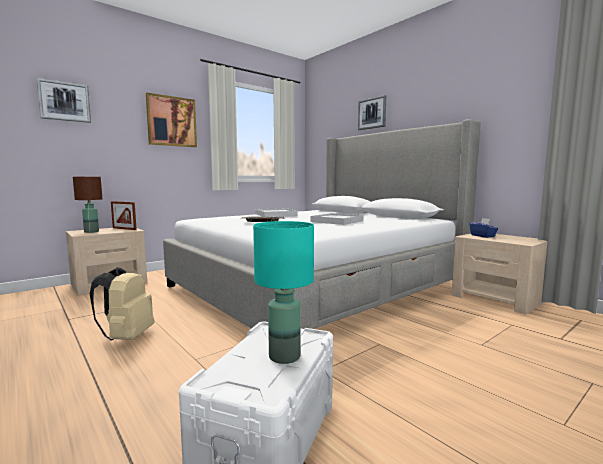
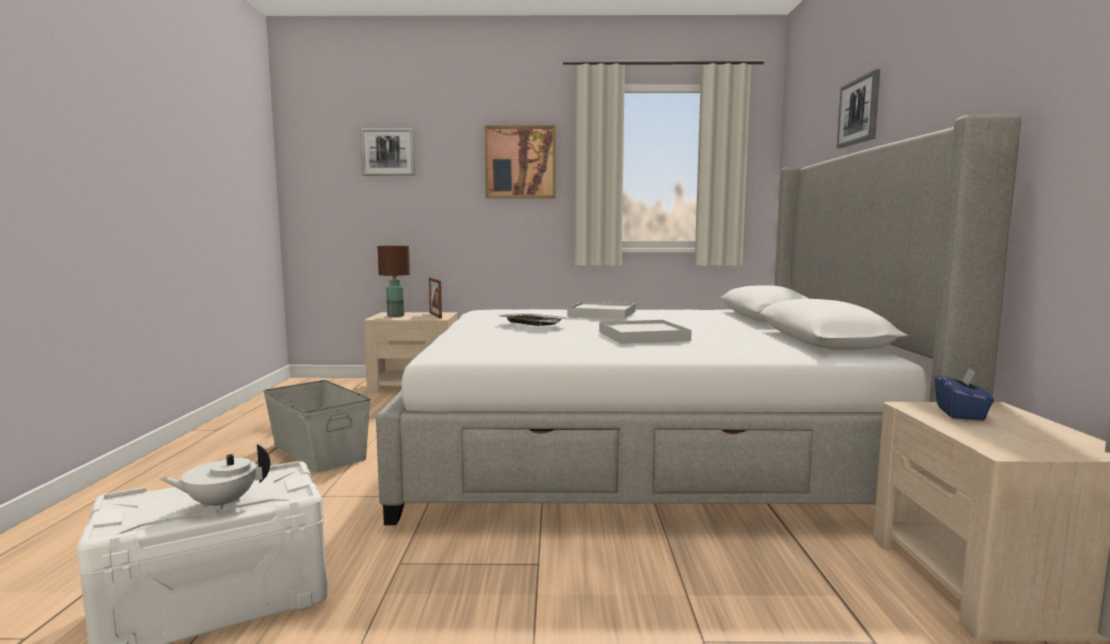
camera: 40 degrees right, 0 degrees up
beige backpack [90,267,154,341] -> grey storage box [263,380,371,473]
turquoise table lamp [253,221,314,364] -> white teapot [160,444,270,511]

